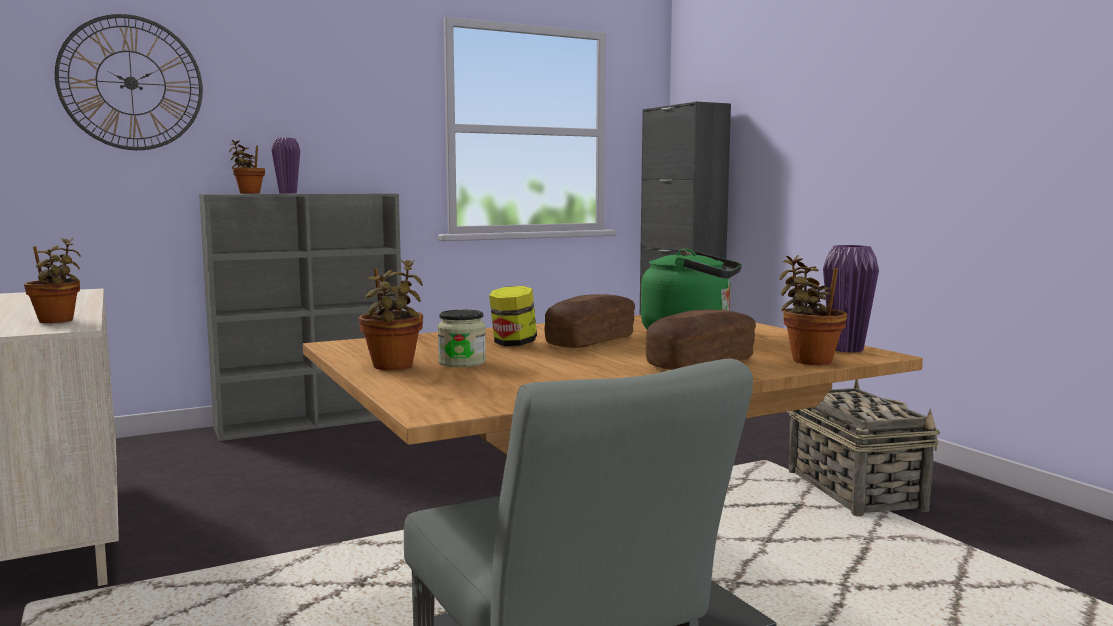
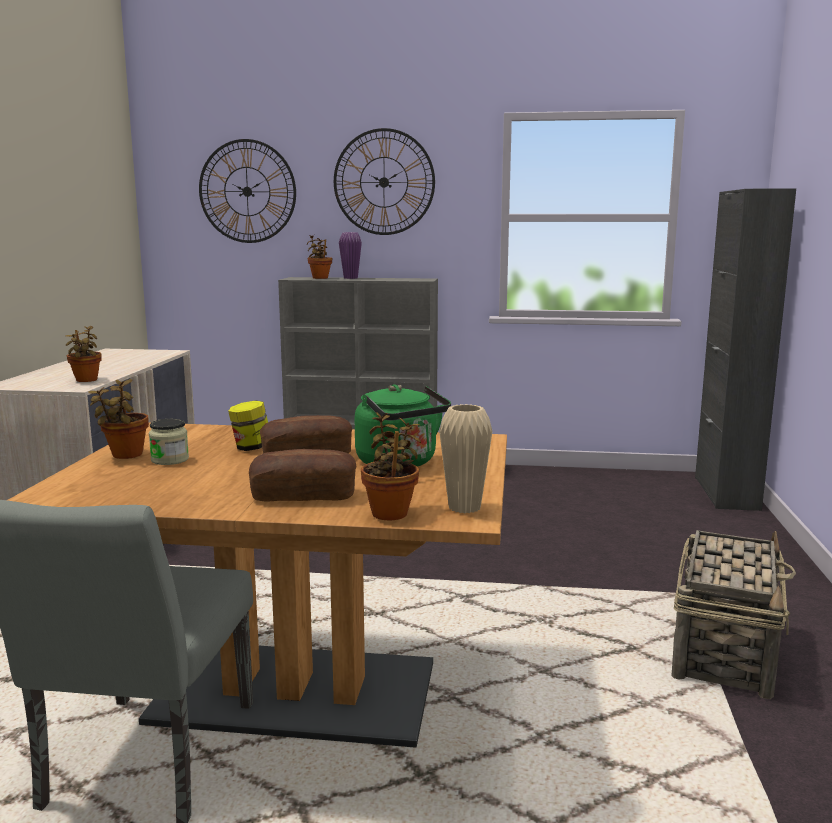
camera: 35 degrees right, 5 degrees up
purple vase [823,245,879,353] -> beige vase [439,404,493,513]
none -> wall clock [334,128,435,235]

